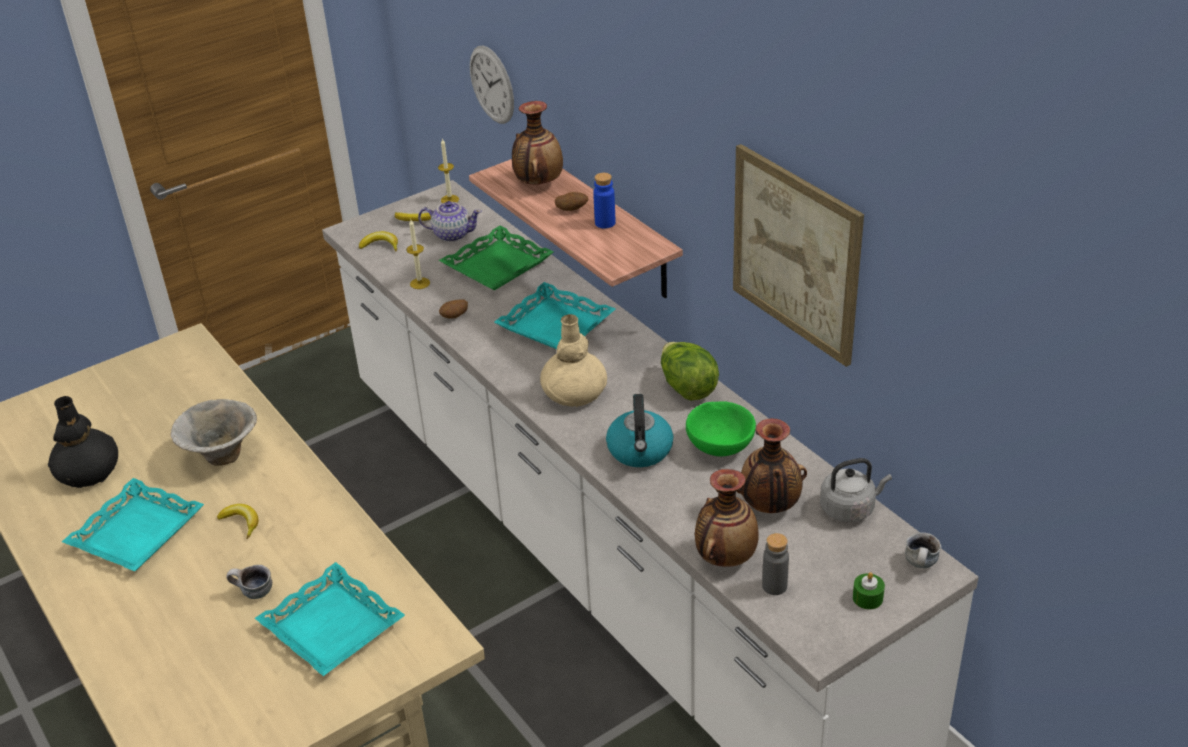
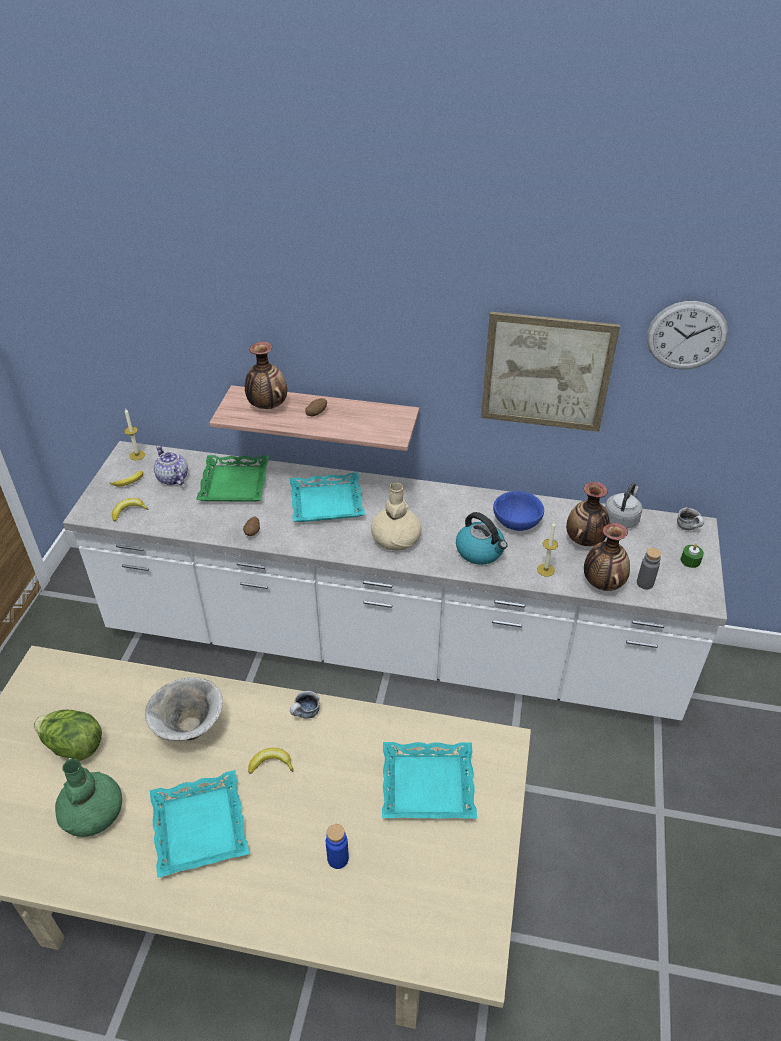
camera: 45 degrees left, 5 degrees up
black vase [48,396,118,488] -> green vase [55,759,122,837]
mug [226,565,272,599] -> mug moved to [290,691,320,719]
candle [406,220,430,289] -> candle moved to [537,522,558,577]
teapot [418,201,482,242] -> teapot turned 90 degrees counterclockwise [154,446,188,485]
wall clock [470,45,514,124] -> wall clock moved to [647,301,728,369]
blue bottle [593,173,616,229] -> blue bottle moved to [326,824,349,869]
lettuce [661,342,719,401] -> lettuce moved to [34,710,102,761]
green bowl [686,401,756,456] -> blue bowl [493,491,544,531]

